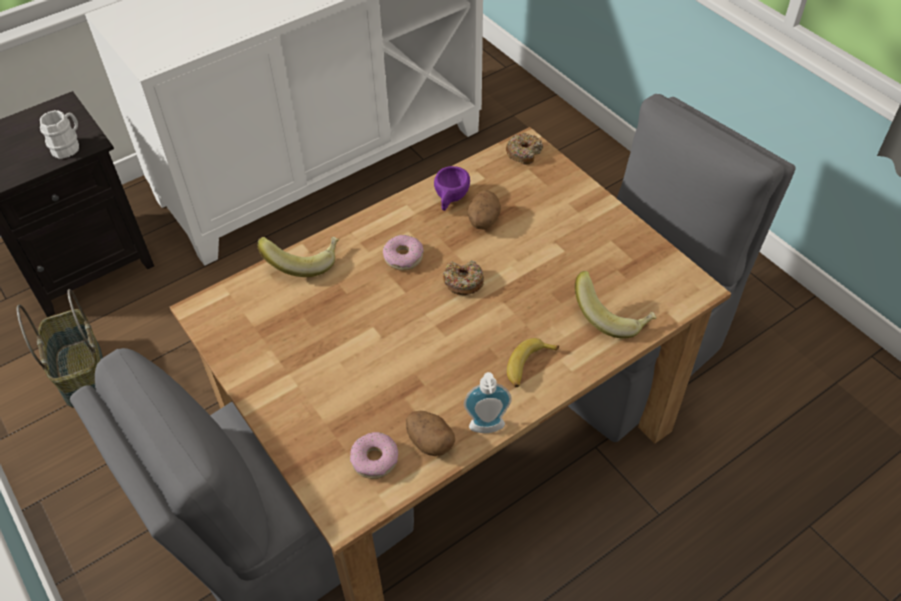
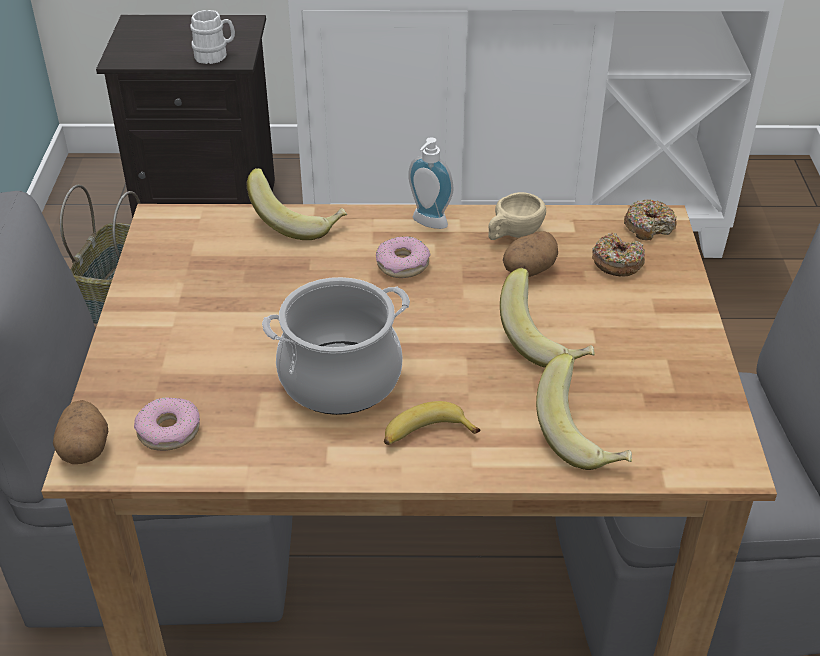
camera: 35 degrees right, 10 degrees down
potato [406,411,455,456] -> potato moved to [53,400,108,464]
purple cup [434,166,470,211] -> beige cup [488,192,546,240]
donut [443,261,484,295] -> donut moved to [592,233,645,277]
soap dispenser [464,372,512,433] -> soap dispenser moved to [408,137,453,229]
none -> cooking pot [262,277,410,415]
none -> banana [500,268,595,368]

